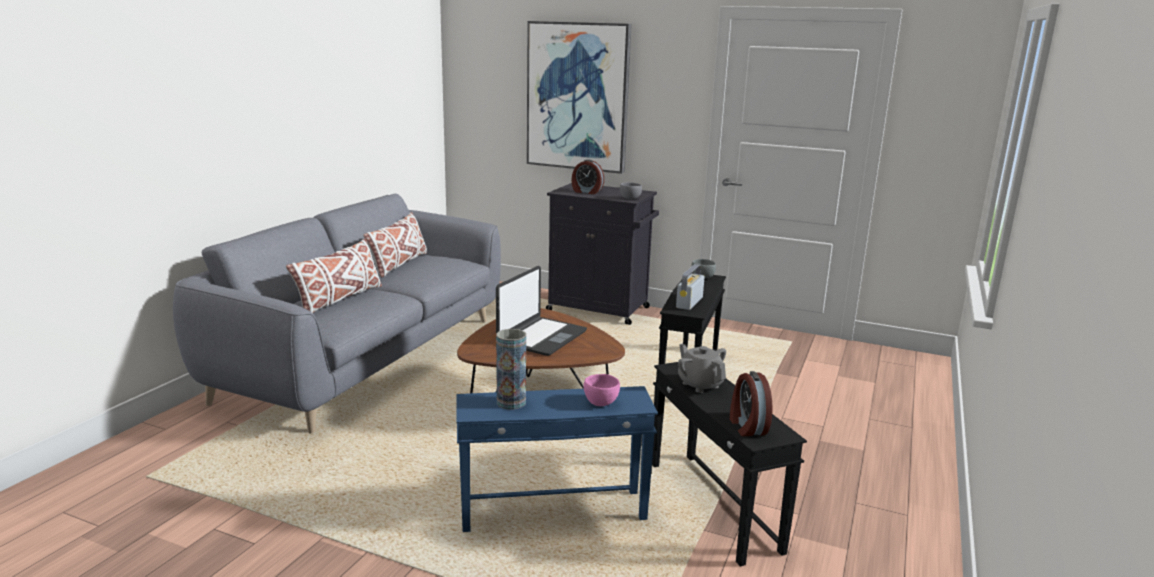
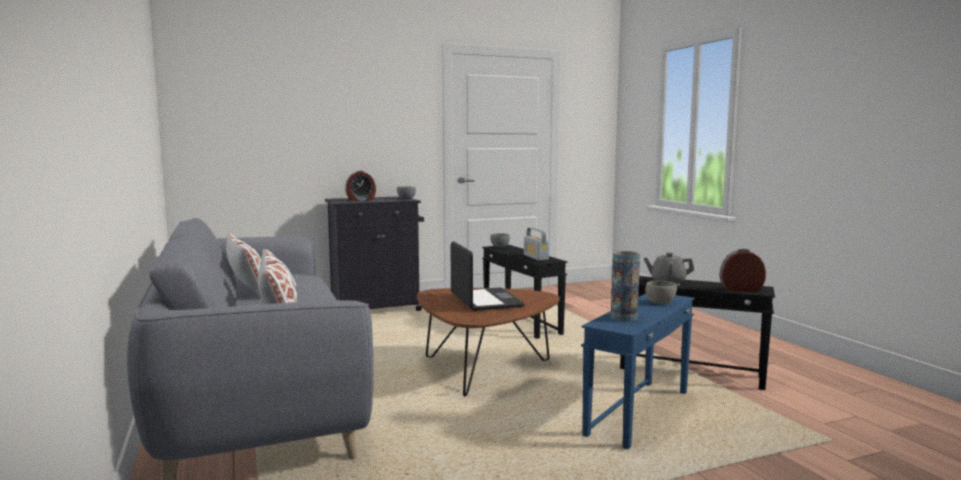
camera: 45 degrees left, 10 degrees down
picture [527,21,632,174] -> none
pink bowl [583,374,620,406] -> grey bowl [645,281,677,304]
alarm clock [730,371,772,436] -> alarm clock turned 150 degrees clockwise [720,249,766,292]

